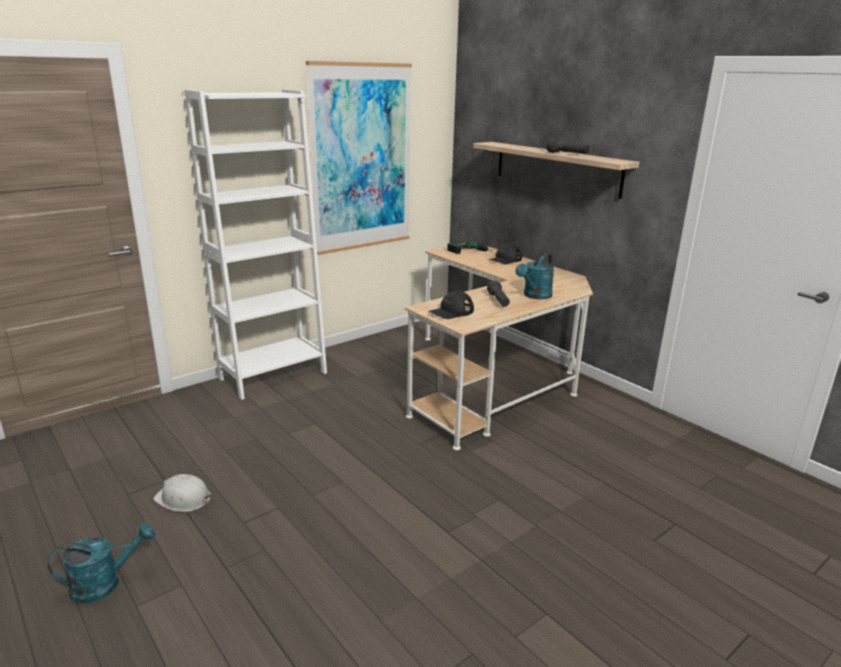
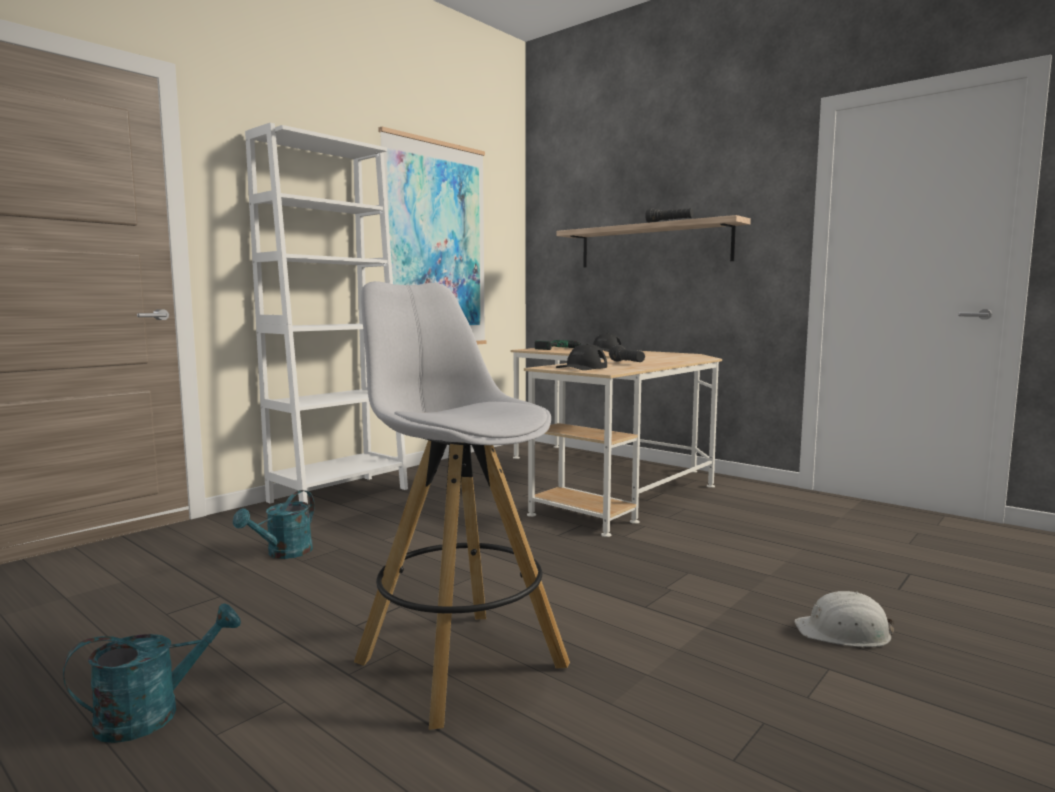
camera: 10 degrees left, 15 degrees down
white hard hat [153,474,212,512] -> white hard hat moved to [794,591,894,647]
turquoise watering can [515,254,554,299] -> turquoise watering can moved to [233,490,314,559]
none -> white stool [354,281,570,730]

